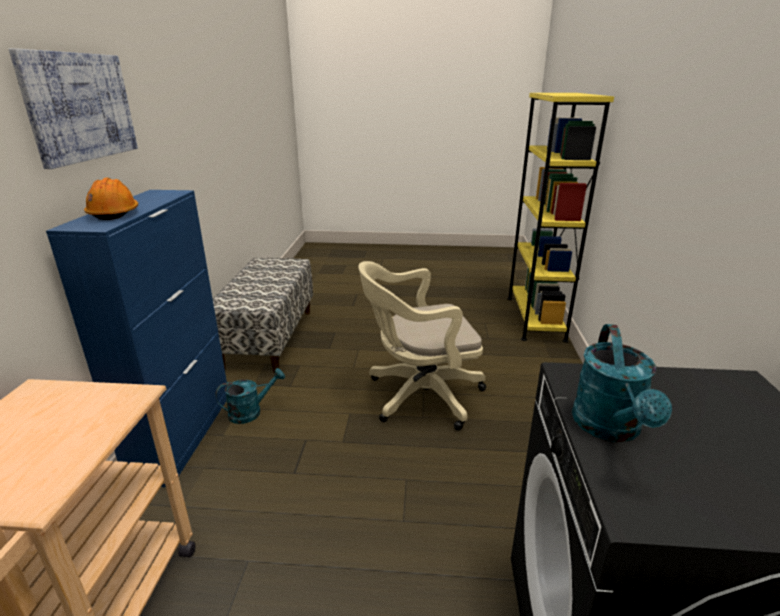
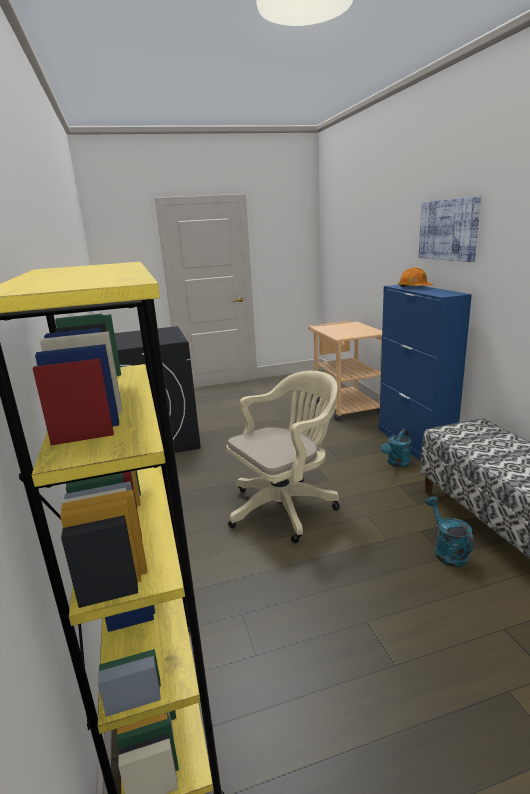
camera: 160 degrees right, 5 degrees down
turquoise watering can [572,324,672,442] -> turquoise watering can moved to [425,497,474,567]

